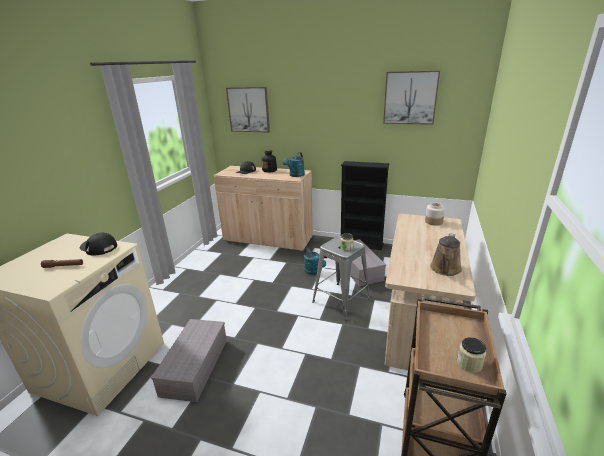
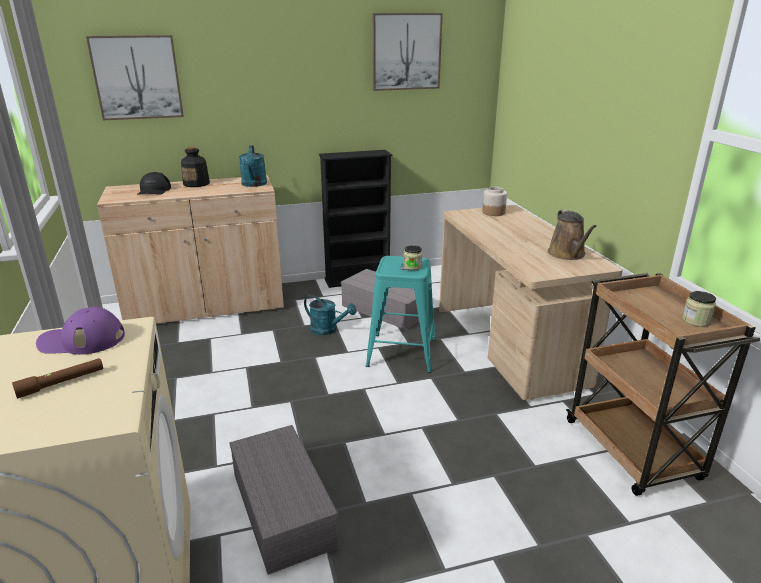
camera: 35 degrees left, 0 degrees up
black cap [80,233,117,256] -> purple cap [36,307,125,355]
grey stool [312,236,371,320] -> turquoise stool [366,256,436,373]

